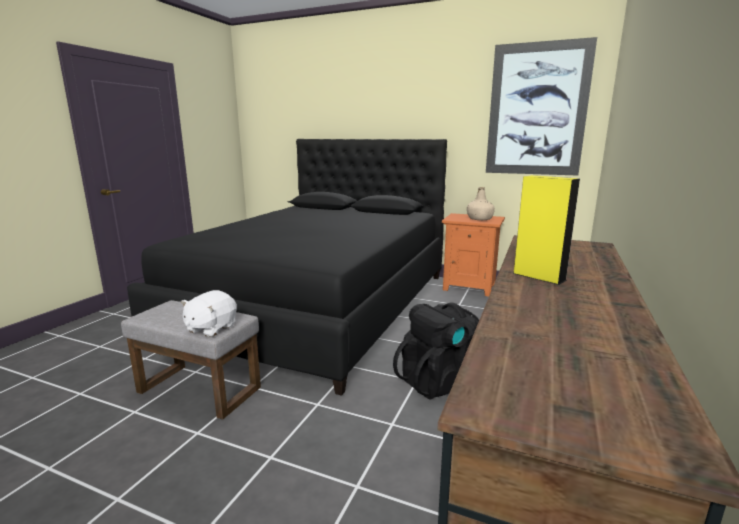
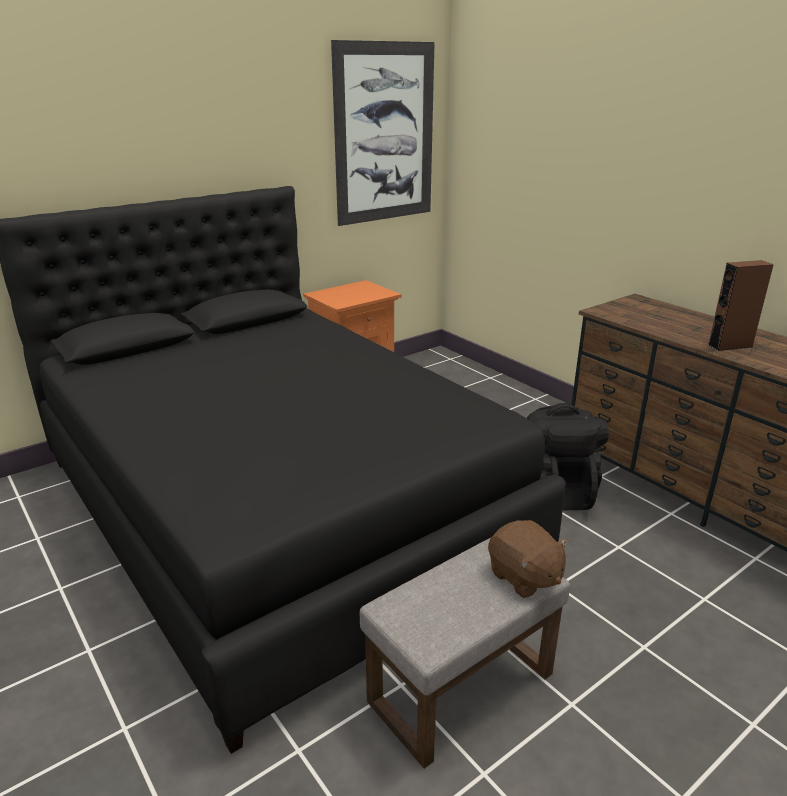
camera: 60 degrees left, 10 degrees up
white plush toy [181,290,237,337] -> brown plush toy [488,520,568,598]
beige bottle [467,187,495,220] -> none
yellow speaker [513,175,580,285] -> brown speaker [708,260,774,351]

